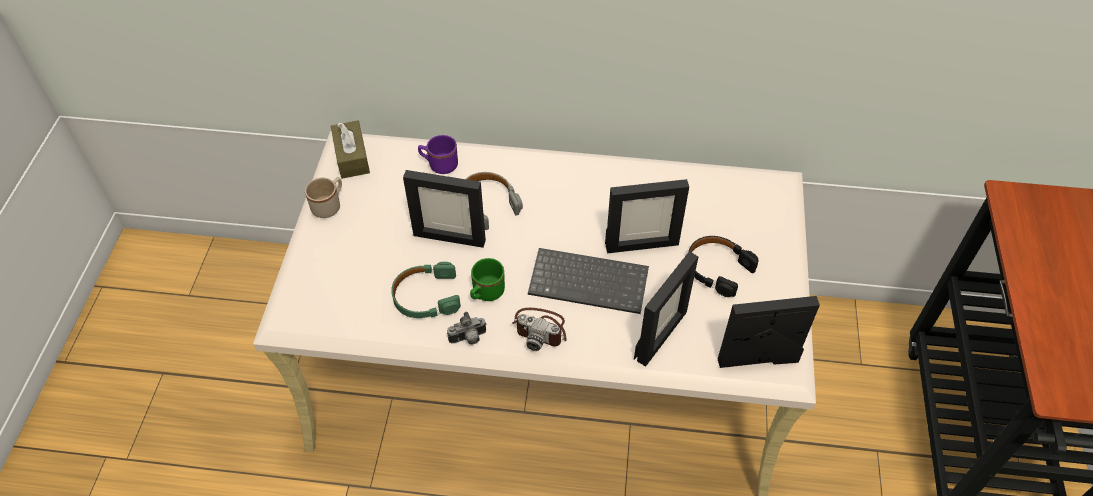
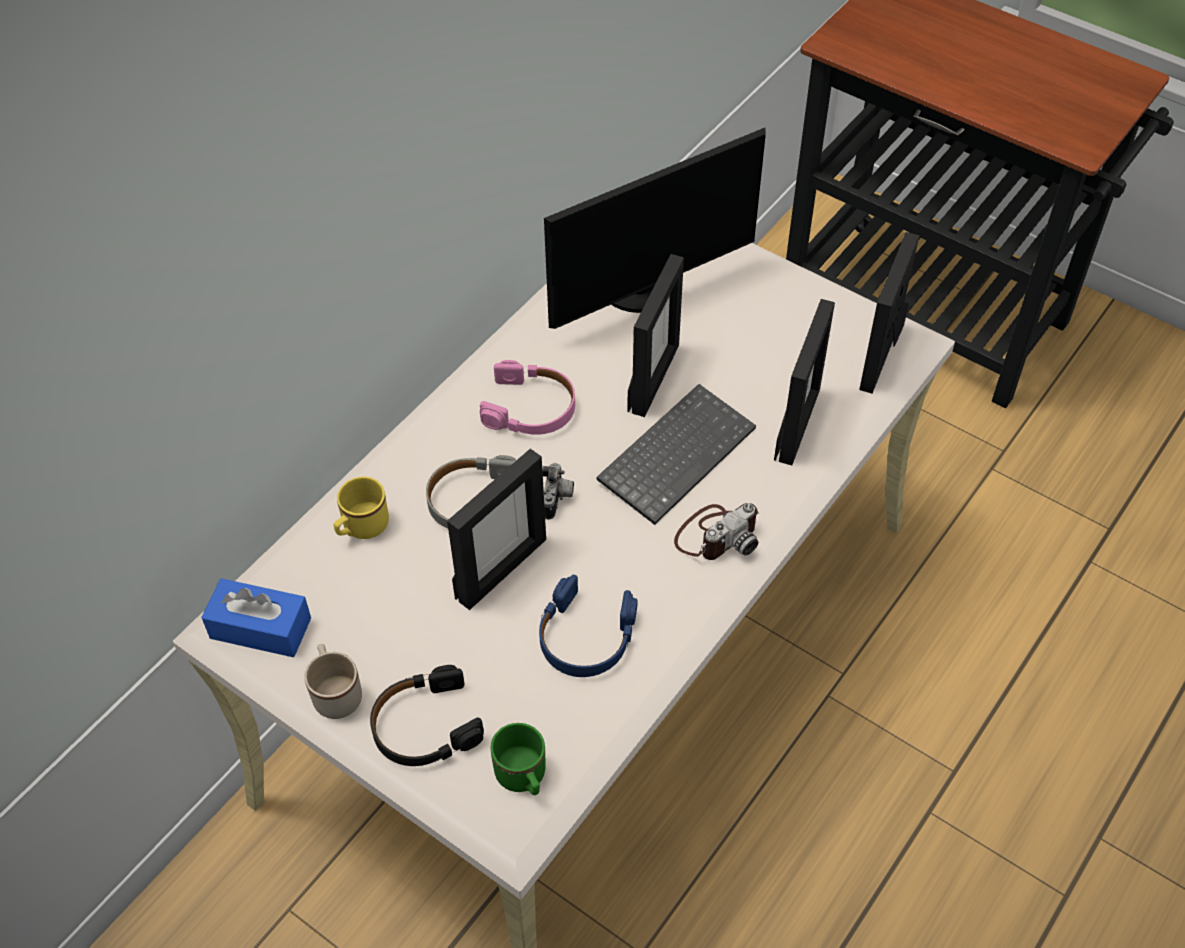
camera: 60 degrees left, 0 degrees up
brown tissue box [331,121,370,179] -> blue tissue box [201,578,311,657]
green headphones [391,262,461,318] -> blue headphones [539,575,638,677]
purple mug [418,135,458,174] -> yellow mug [334,476,389,539]
camera [447,312,486,345] -> camera moved to [542,463,574,520]
green mug [470,258,505,301] -> green mug moved to [491,723,546,795]
picture frame [634,252,699,366] -> picture frame turned 45 degrees clockwise [774,299,835,465]
black headphones [689,236,758,297] -> black headphones moved to [370,665,484,766]
none -> pink headphones [480,360,575,435]
none -> monitor [544,128,766,329]

